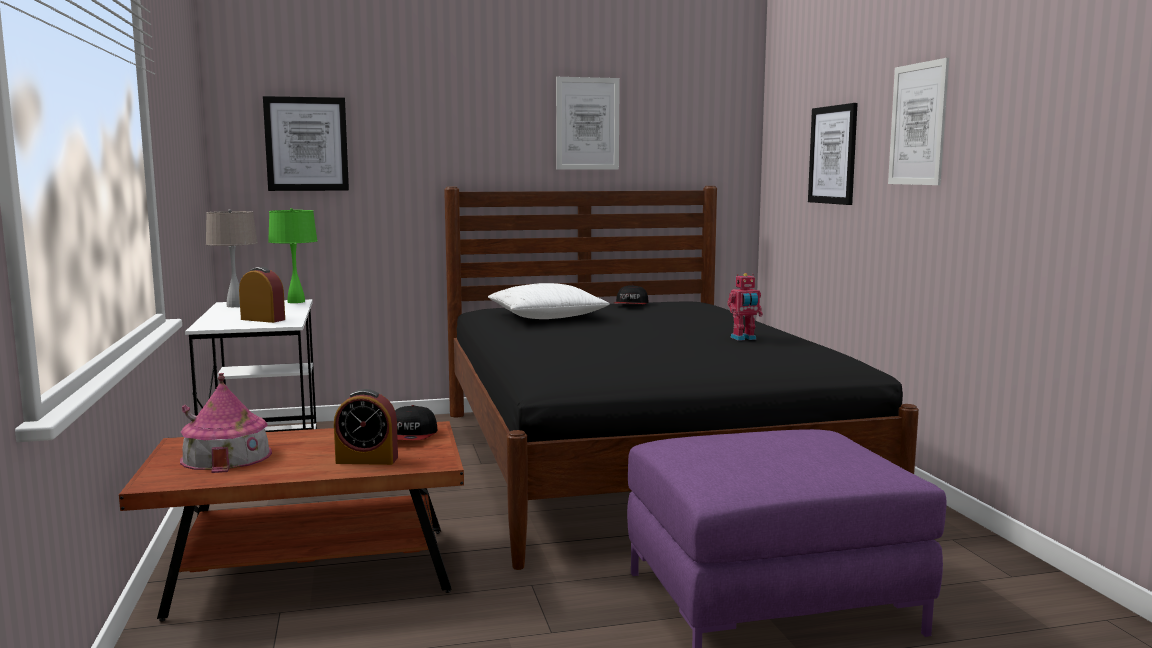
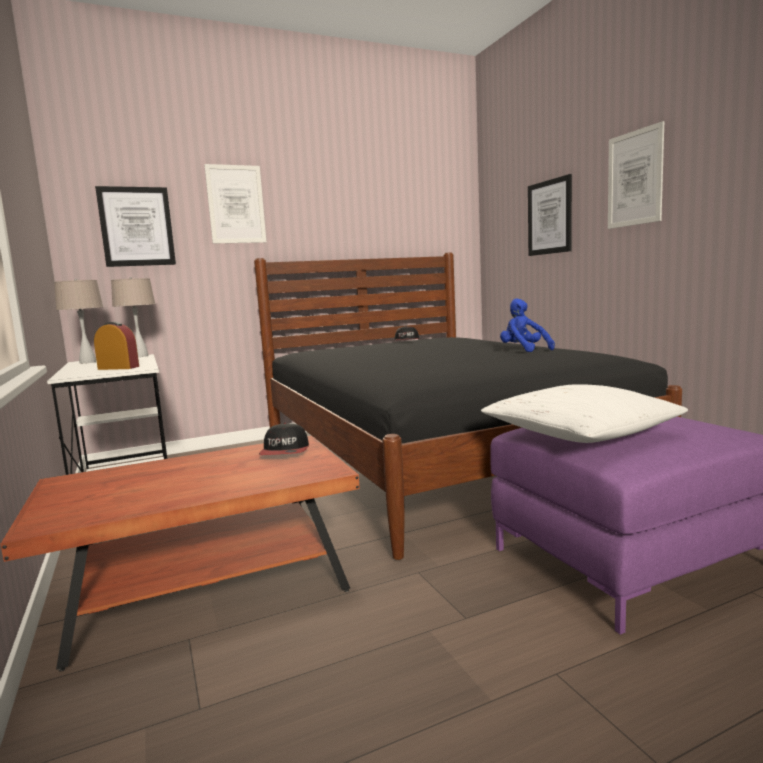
camera: 10 degrees left, 0 degrees up
toy house [180,373,272,473] -> none
green table lamp [268,208,318,303] -> beige table lamp [111,277,155,357]
alarm clock [334,389,398,465] -> none
white pillow [488,283,610,319] -> white pillow moved to [481,384,688,443]
picture [556,77,620,169] -> picture moved to [204,164,266,244]
toy robot [727,273,763,341] -> blue plush toy [500,298,555,352]

